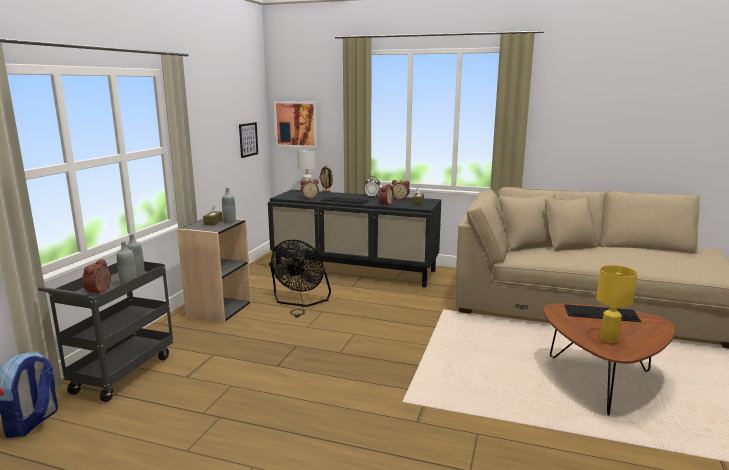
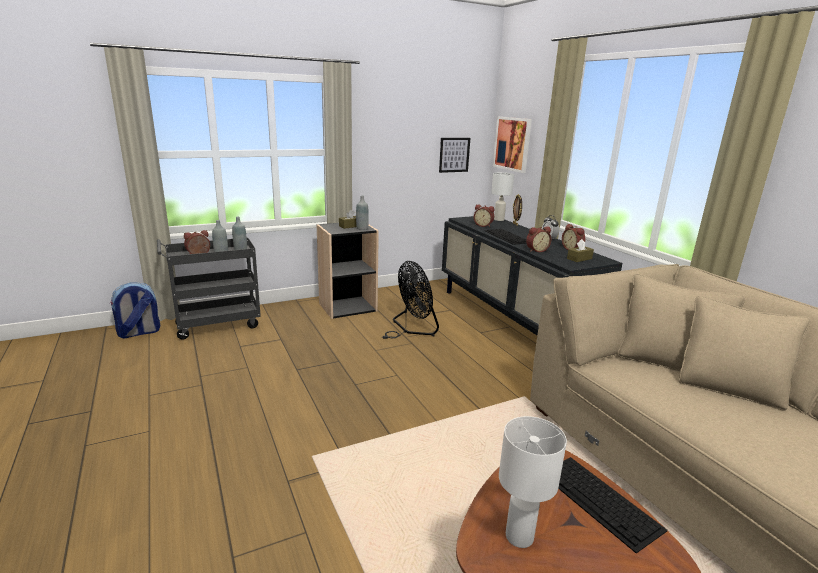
camera: 45 degrees right, 5 degrees up
yellow table lamp [597,265,638,343] -> white table lamp [499,416,567,548]

